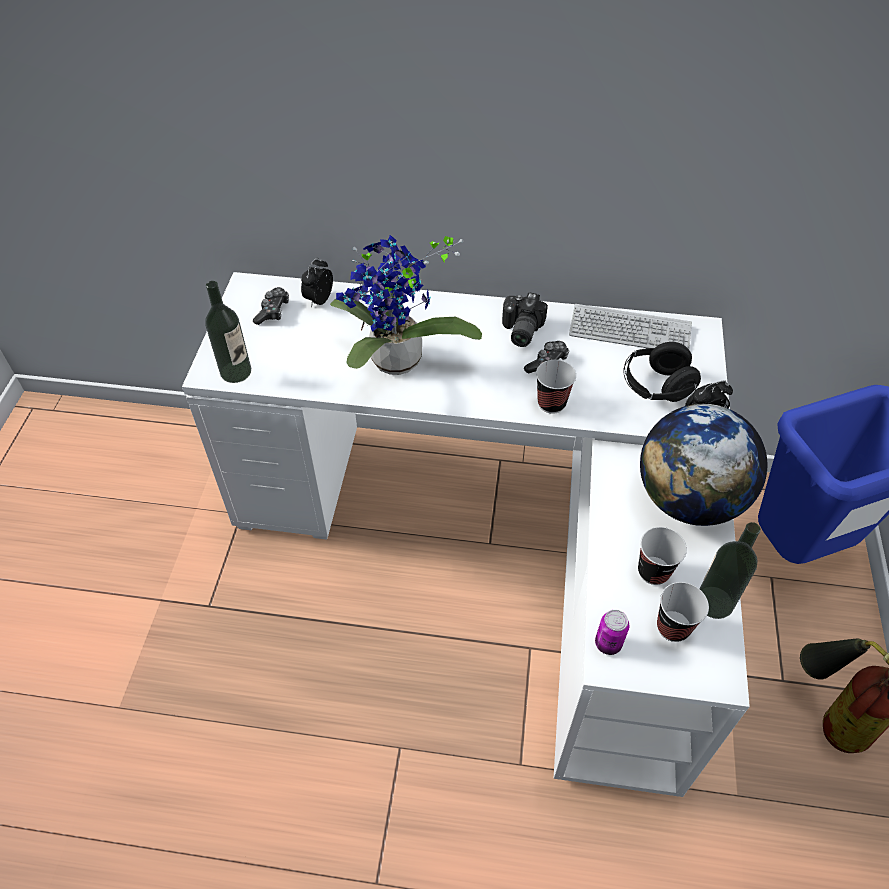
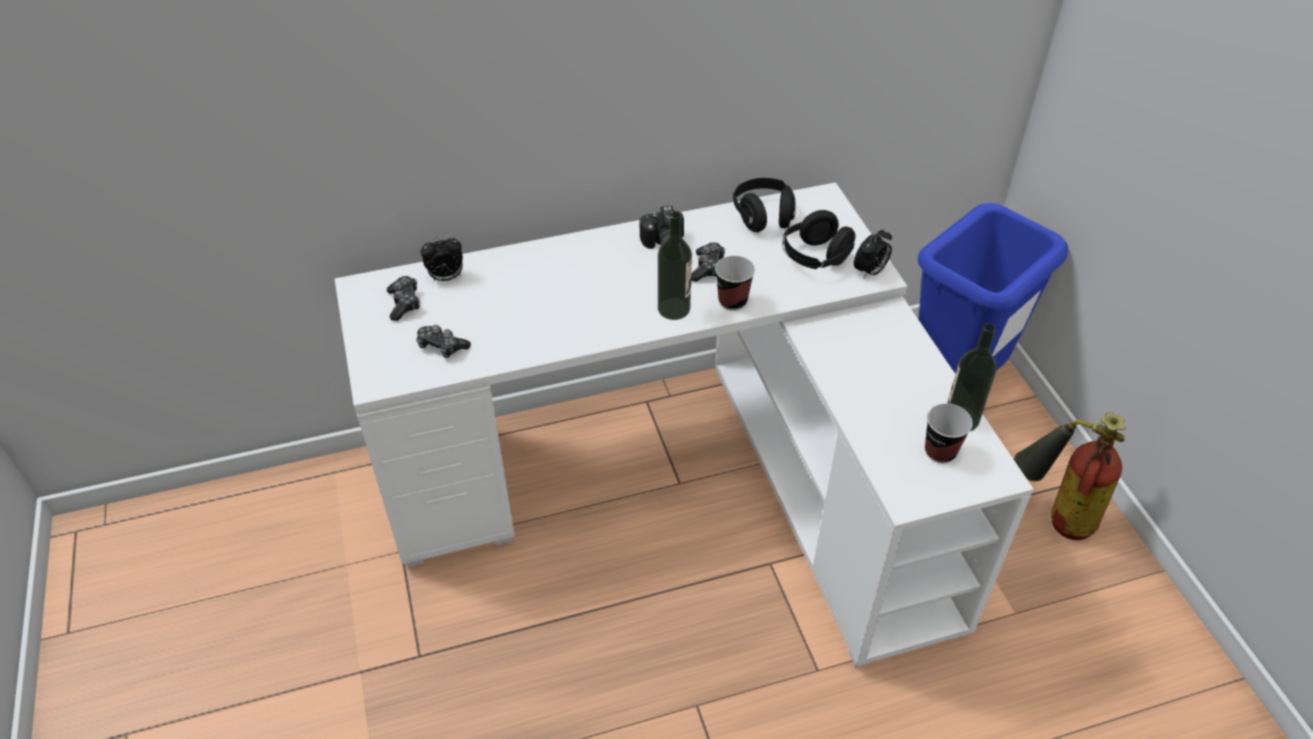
camera: 25 degrees left, 5 degrees down
bottle [205,281,251,383] -> bottle moved to [658,211,692,320]
alarm clock [301,257,333,307] -> alarm clock turned 105 degrees counterclockwise [420,236,463,282]
potted plant [330,235,482,375] -> none
keyboard [569,304,692,349] -> black headphones [733,178,796,232]
can [595,610,629,655] -> none
cup [638,527,687,585] -> none
globe [640,404,768,526] -> none
none -> game controller [416,325,471,358]

